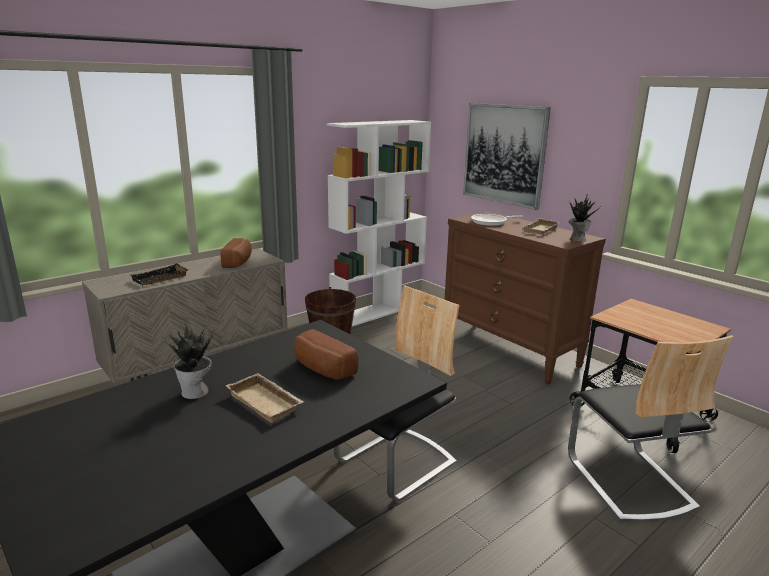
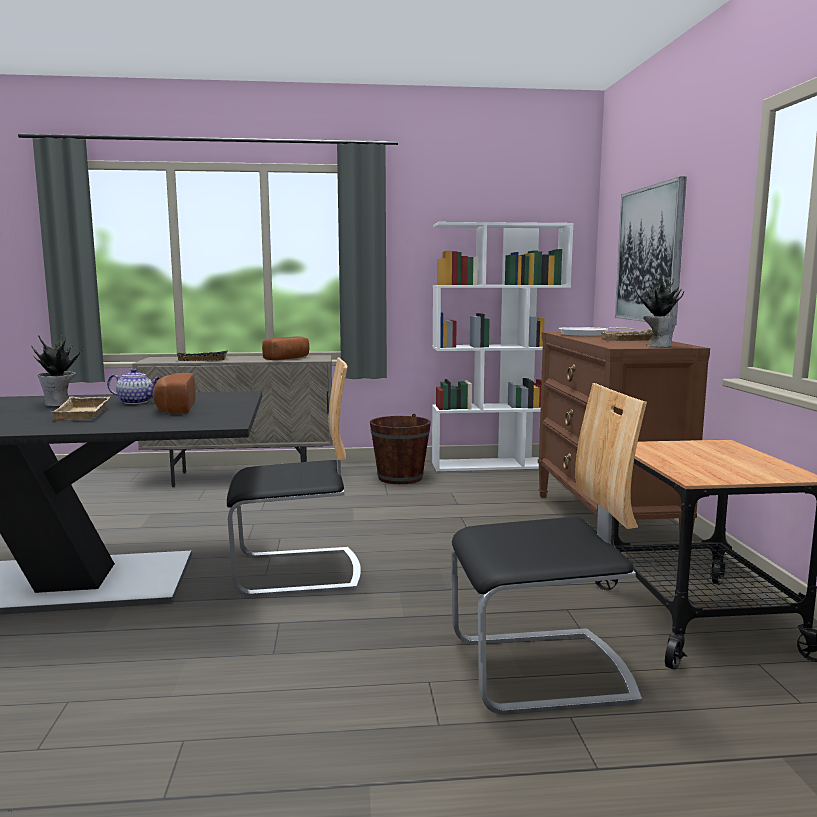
camera: 35 degrees right, 10 degrees down
chair [568,335,734,522] -> chair turned 120 degrees counterclockwise [451,383,647,715]
none -> teapot [107,368,161,404]

